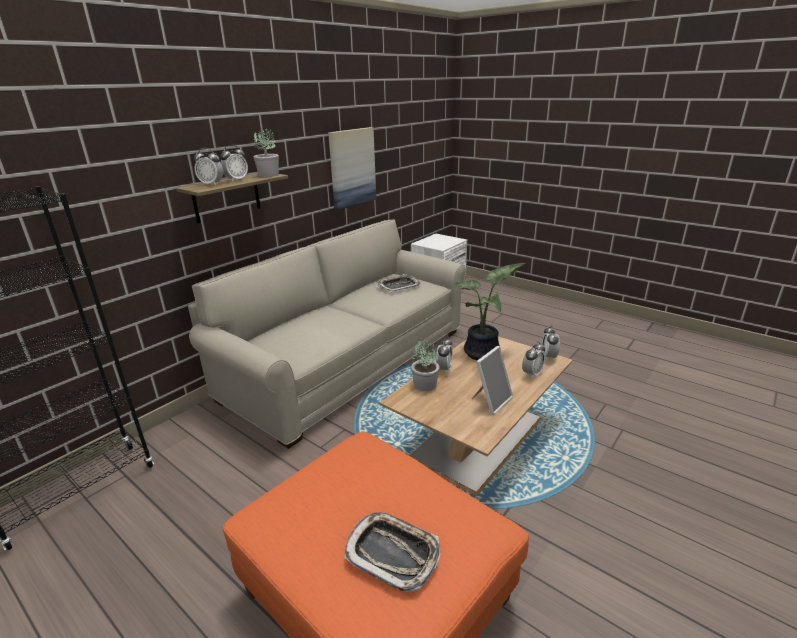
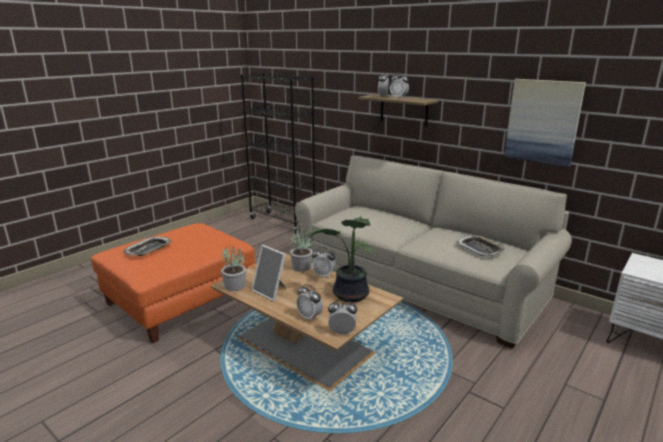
camera: 90 degrees right, 5 degrees down
potted plant [253,129,279,177] -> potted plant moved to [221,246,246,291]

